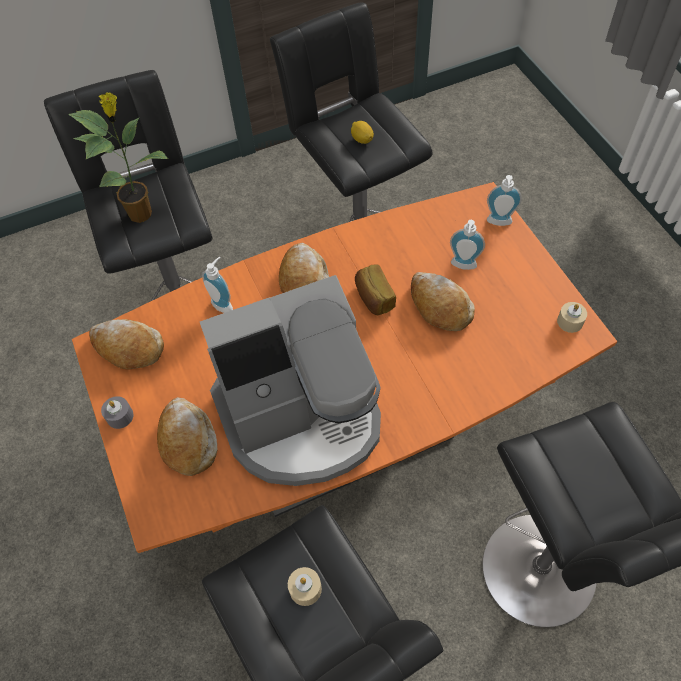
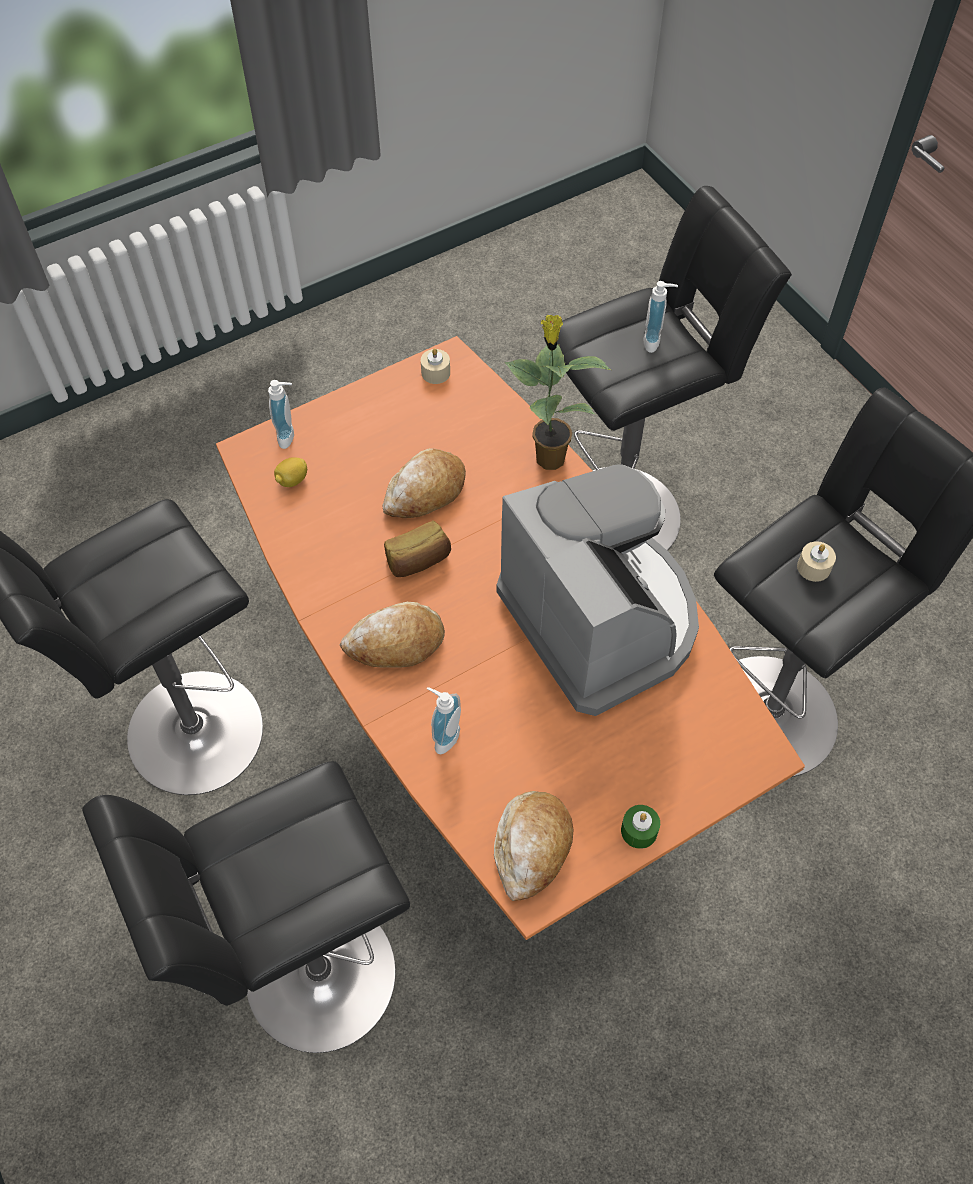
camera: 100 degrees left, 0 degrees up
potted plant [68,92,169,223] -> potted plant moved to [505,315,611,470]
grey candle [101,396,134,429] -> green candle [621,805,660,849]
bread [157,397,217,476] -> none
lemon [351,121,374,144] -> lemon moved to [274,457,307,487]
soap dispenser [450,220,485,270] -> soap dispenser moved to [643,281,678,353]

